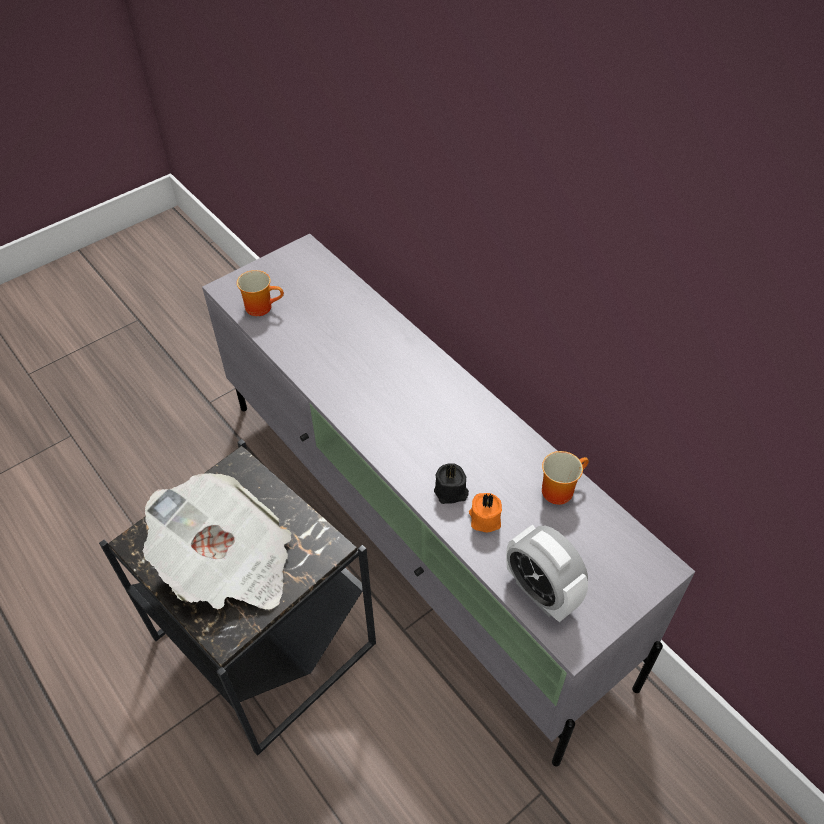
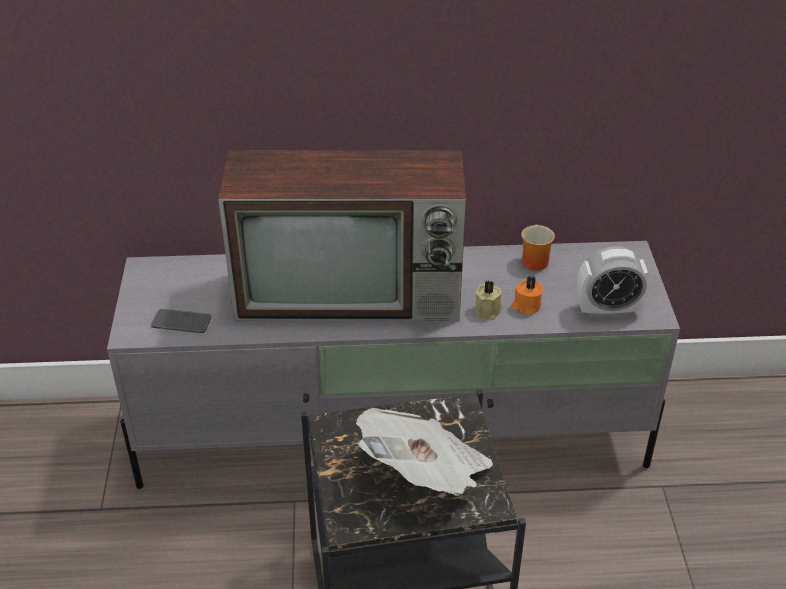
camera: 55 degrees left, 10 degrees down
mug [237,270,284,316] -> phone [151,309,211,333]
black candle [434,463,469,504] -> beige candle [475,281,503,320]
none -> television [218,150,466,321]

